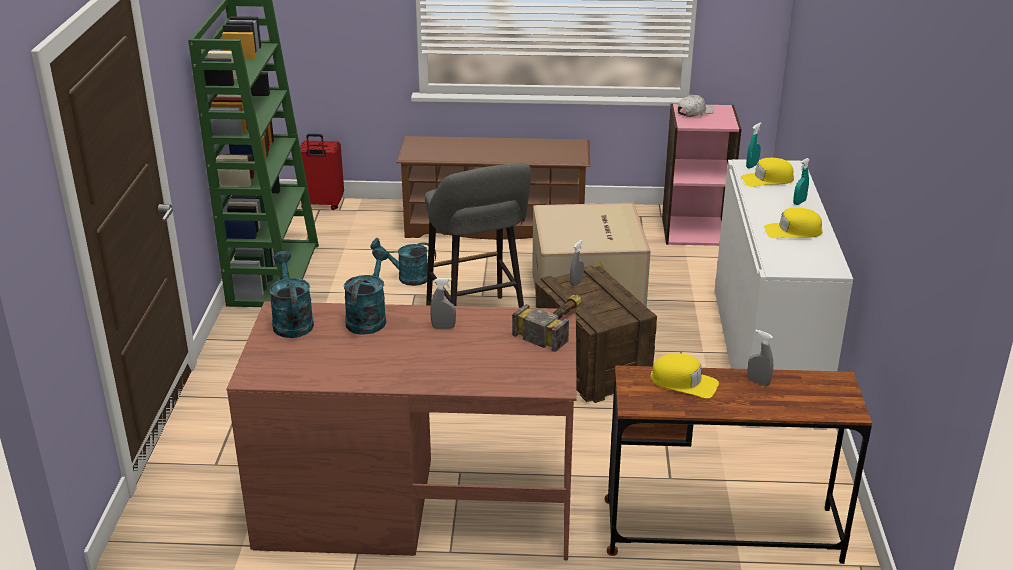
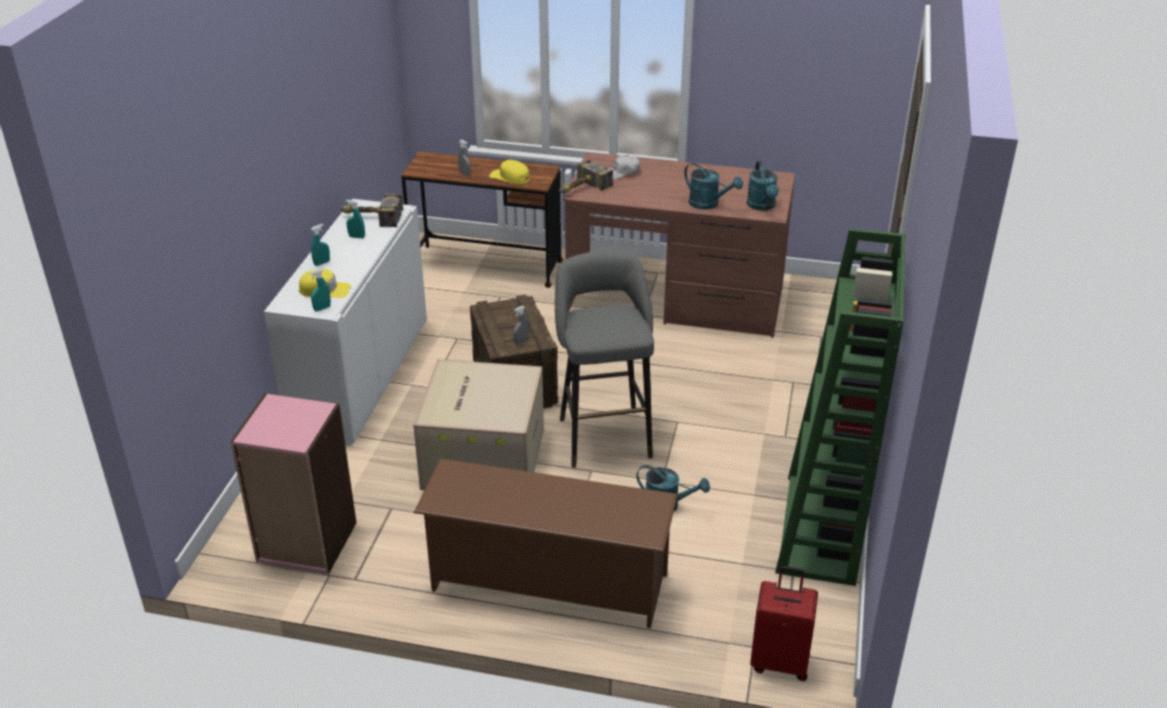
camera: 170 degrees left, 5 degrees up
turquoise watering can [344,248,389,335] -> turquoise watering can turned 75 degrees counterclockwise [684,163,743,210]
grey spray bottle [430,278,456,329] -> none
white cap [678,95,714,117] -> white cap moved to [607,155,641,179]
yellow cap [764,207,823,238] -> turquoise spray bottle [346,200,365,238]
none -> hammer [340,193,403,227]

